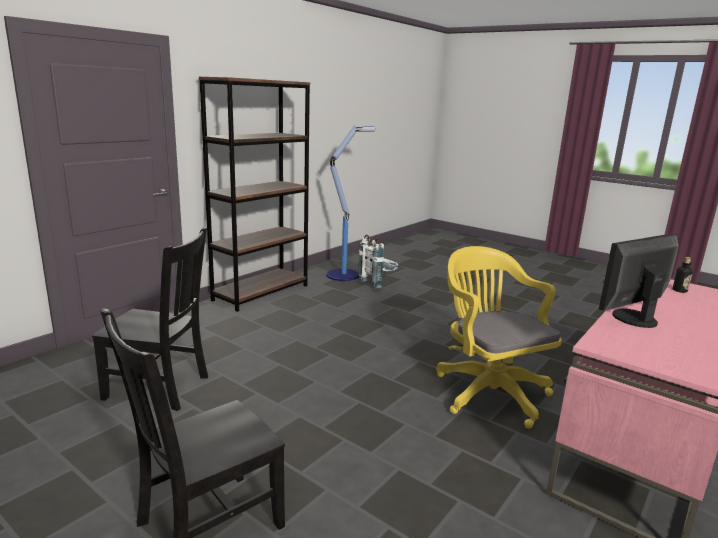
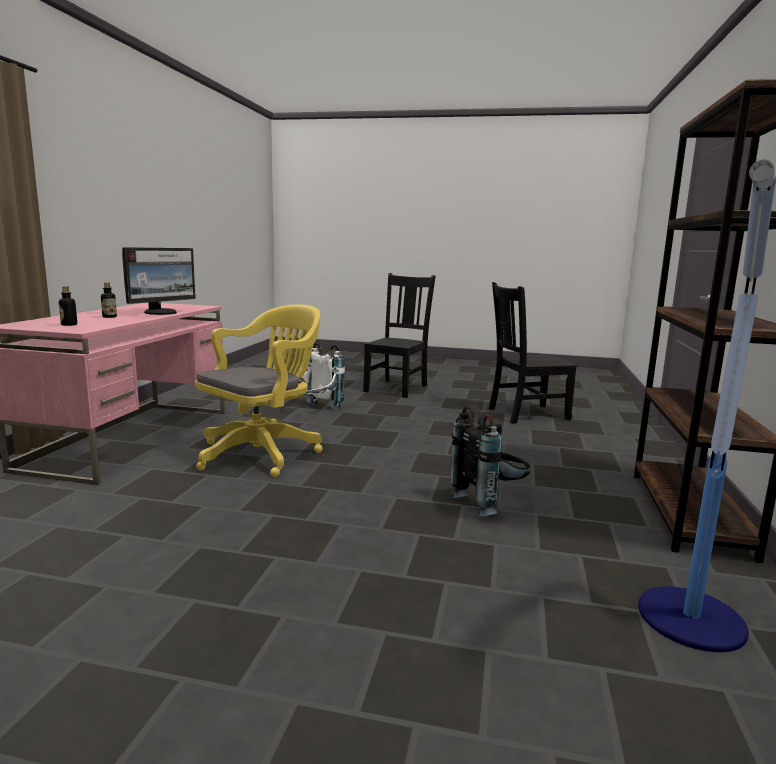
camera: 155 degrees right, 5 degrees down
white backpack [358,235,399,289] -> white backpack moved to [302,343,345,410]
yellow office chair [436,246,562,429] -> yellow office chair turned 90 degrees counterclockwise [195,304,323,477]
none -> bottle [101,282,117,318]
none -> black backpack [450,406,531,516]

